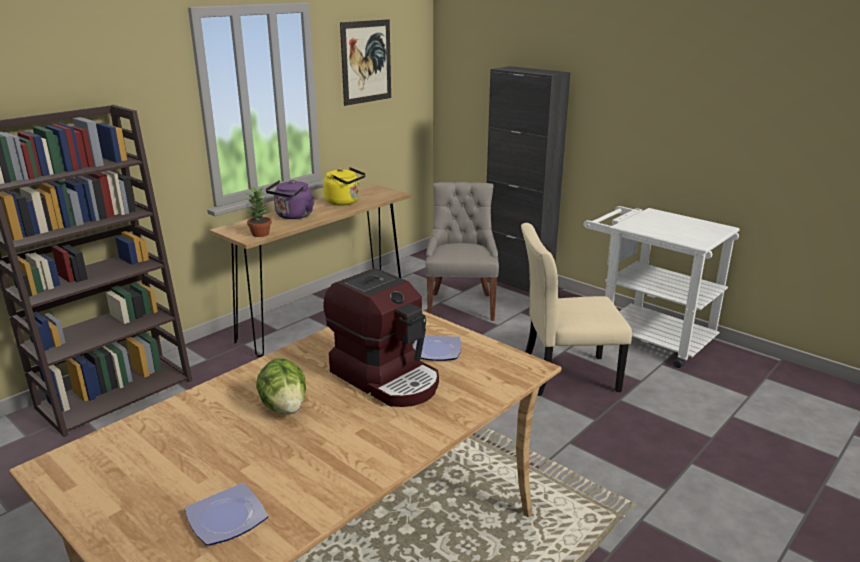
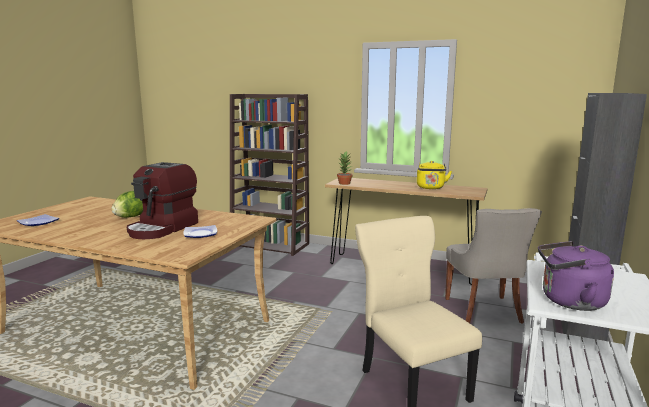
camera: 70 degrees right, 10 degrees down
purple kettle [265,180,315,219] -> purple kettle moved to [538,241,614,311]
picture [340,19,391,106] -> none
grey chair [425,182,499,321] -> grey chair turned 105 degrees clockwise [445,208,542,324]

